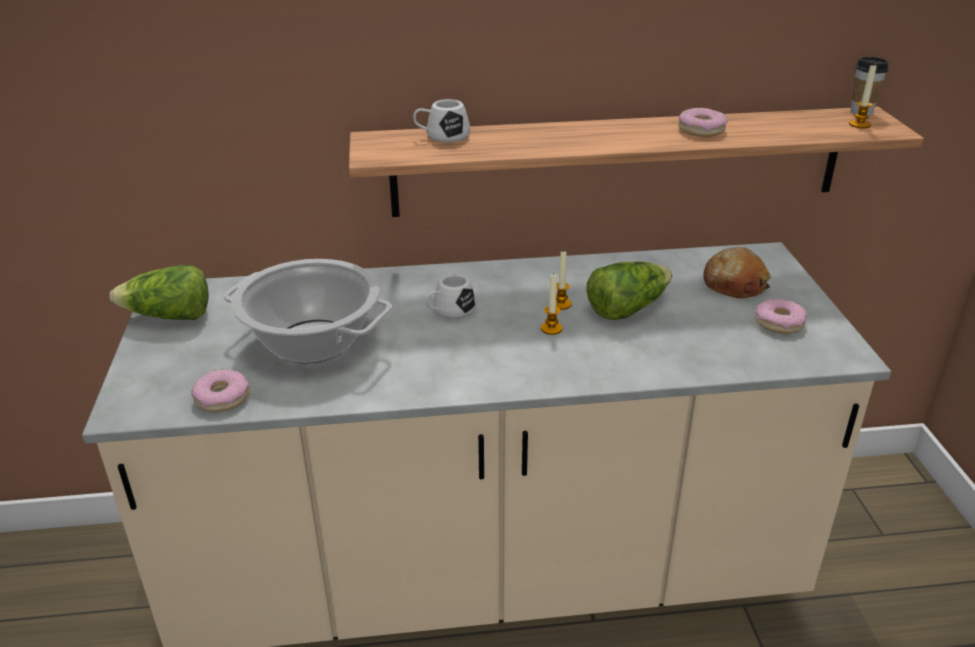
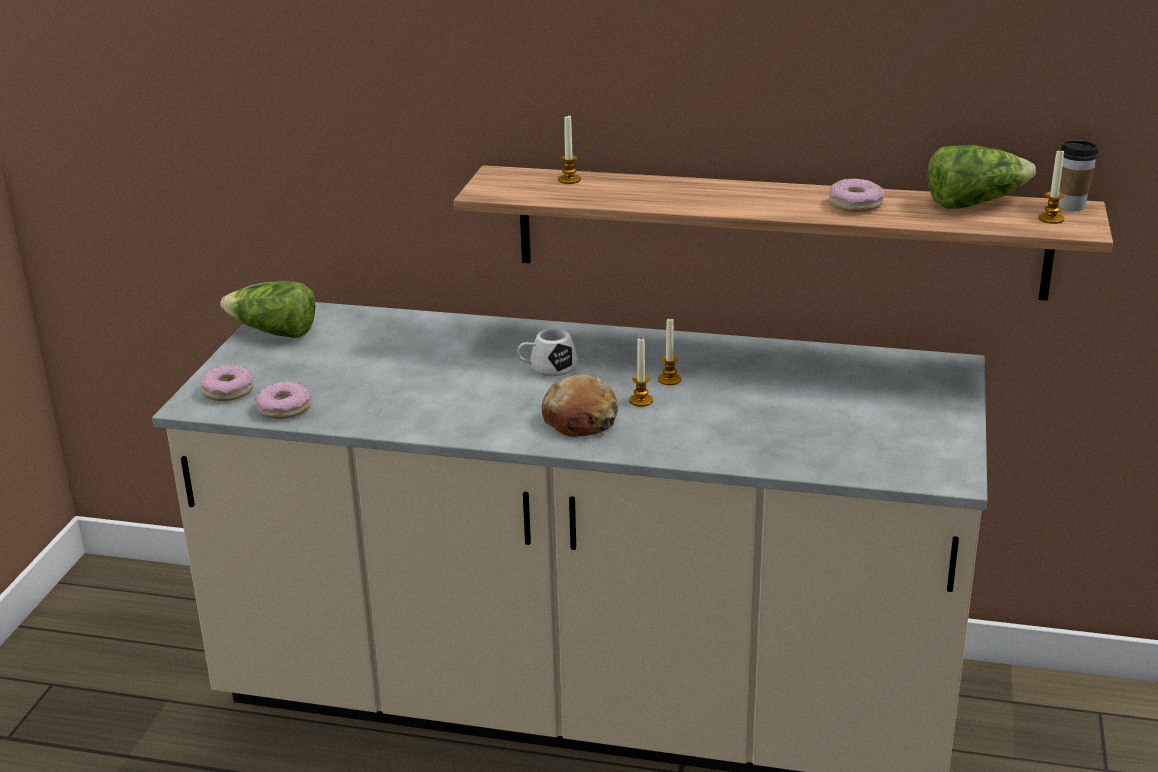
camera: 20 degrees right, 5 degrees down
cooking pot [224,259,392,363] -> none
white mug [413,99,470,142] -> candle [558,114,581,184]
lettuce [586,262,672,320] -> lettuce moved to [927,145,1036,209]
bread [703,247,772,299] -> bread moved to [542,374,618,437]
donut [755,298,807,334] -> donut moved to [200,365,253,401]

